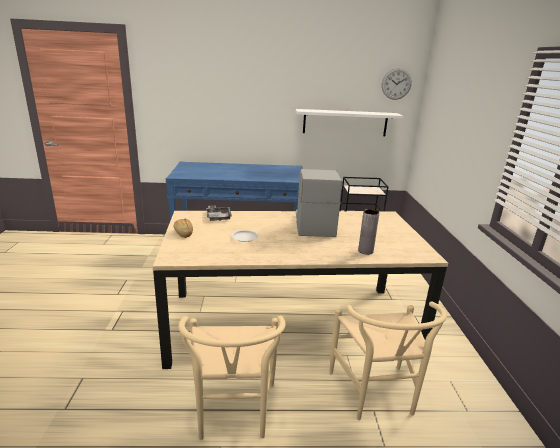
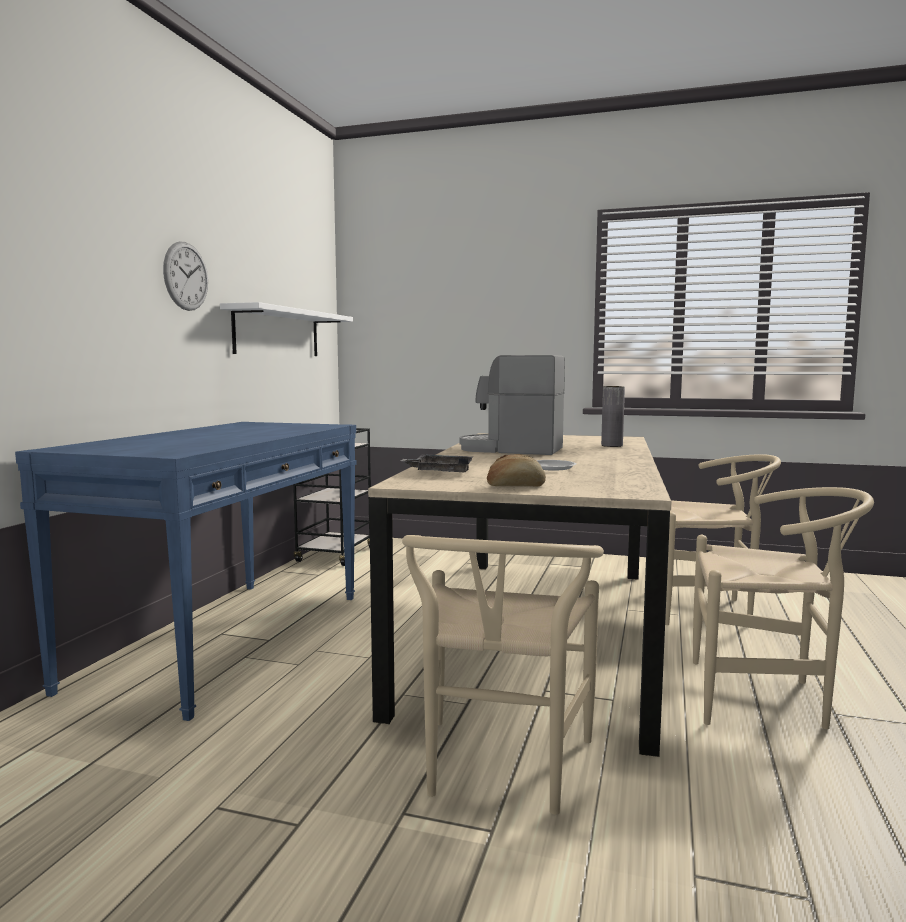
camera: 70 degrees left, 15 degrees down
wall clock [382,68,412,100] -> wall clock moved to [163,242,208,311]
none -> beige chair [402,535,604,815]

